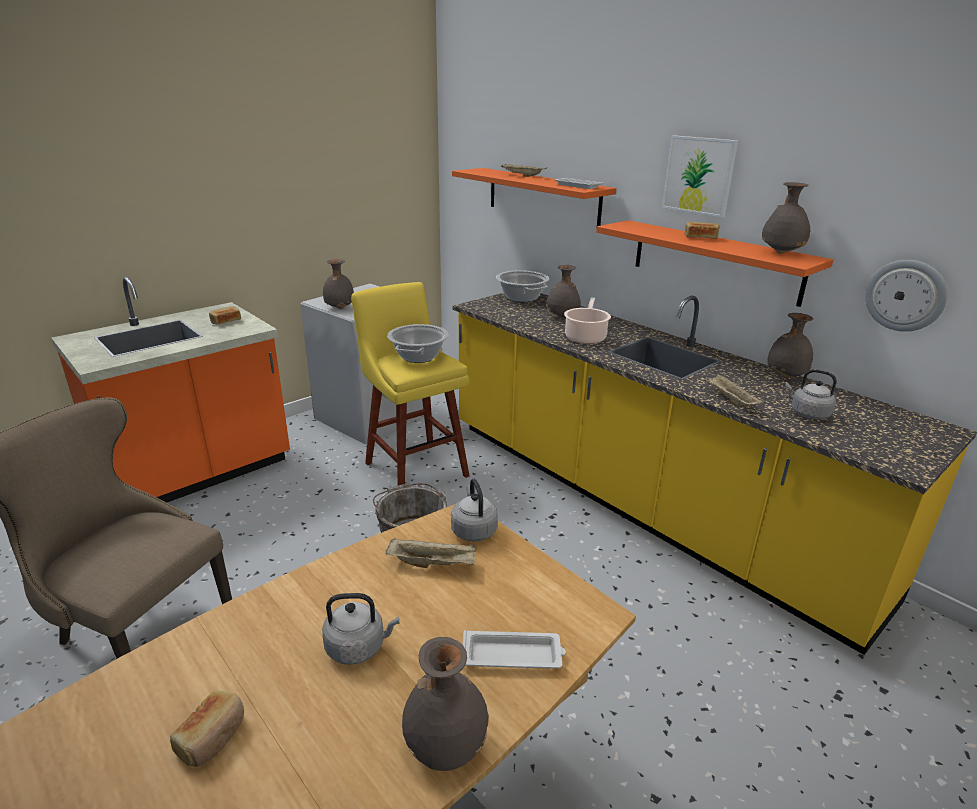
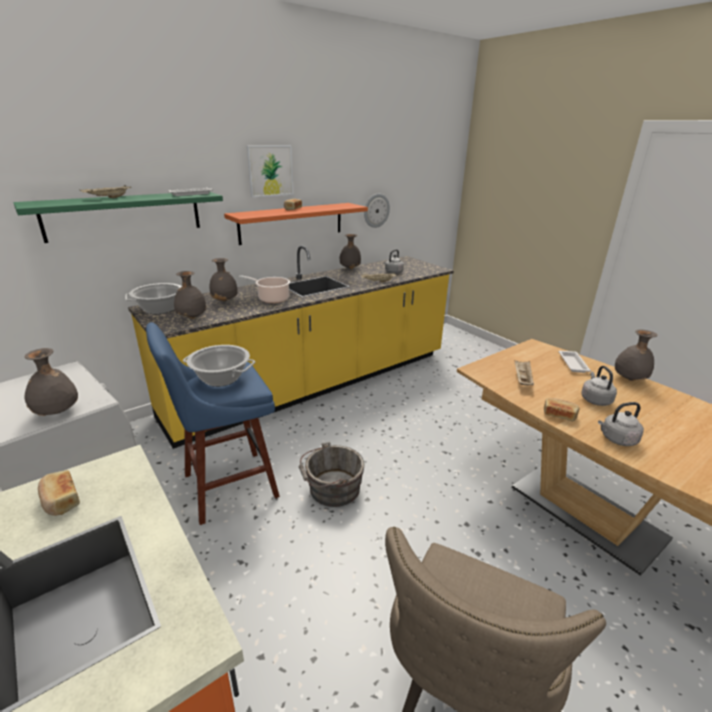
camera: 85 degrees left, 0 degrees up
bread [170,690,244,767] -> bread moved to [544,398,580,421]
yellow stool [351,282,470,486] -> blue stool [146,322,280,525]
grey kettle [451,479,498,542] -> grey kettle moved to [598,402,644,446]
orange shelf [452,168,616,226] -> green shelf [13,192,223,243]
grey vase [762,182,810,254] -> grey vase moved to [174,271,206,319]

